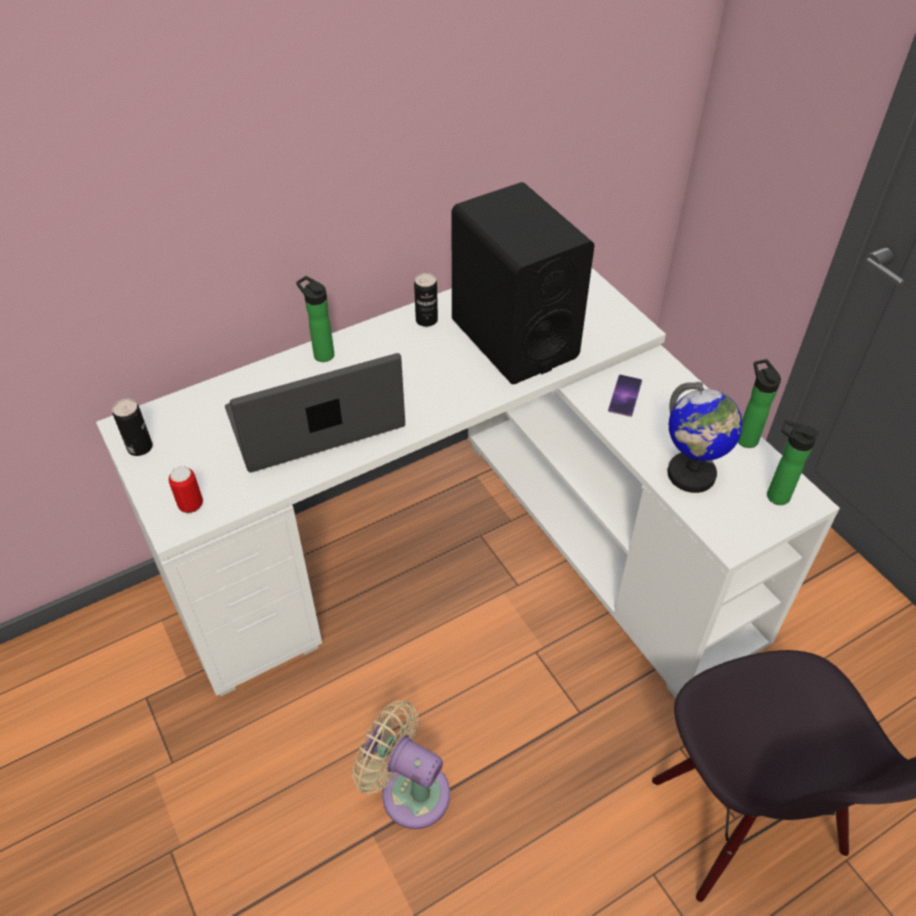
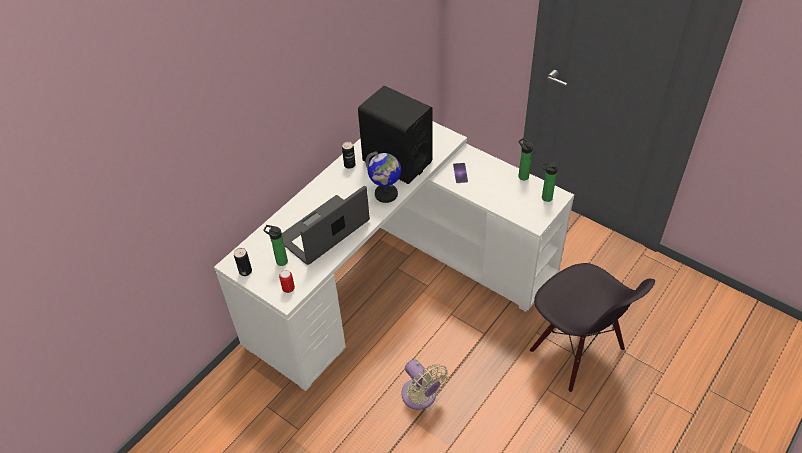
camera: 20 degrees left, 0 degrees up
bottle [296,276,334,362] -> bottle moved to [263,225,288,266]
beige fan [353,700,450,829] -> beige fan turned 135 degrees counterclockwise [401,359,449,410]
globe [667,382,743,493] -> globe moved to [365,151,401,203]

